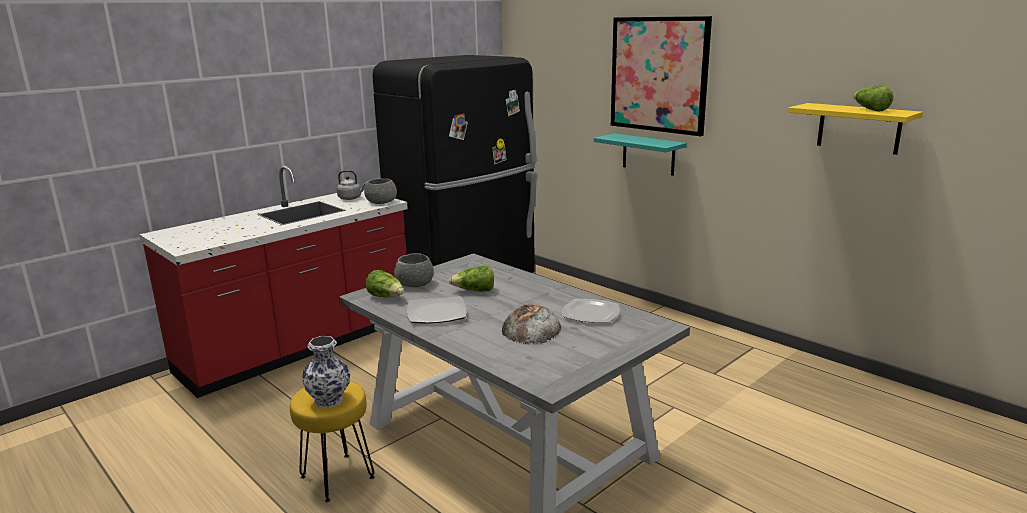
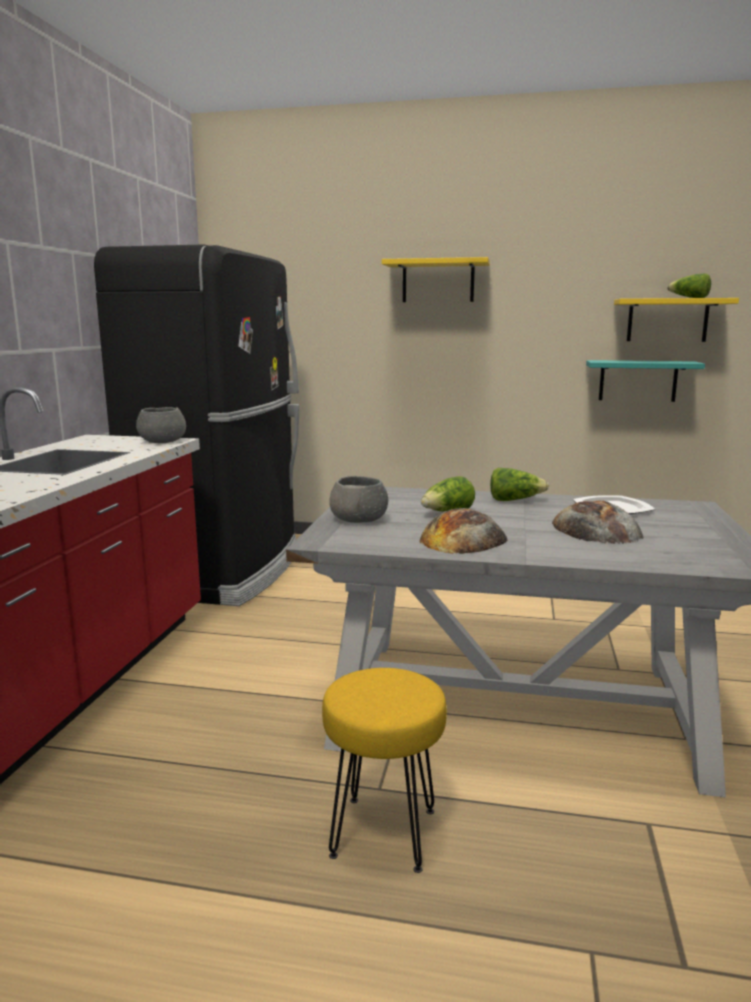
camera: 35 degrees left, 5 degrees down
vase [302,336,350,408] -> none
grey kettle [337,170,366,200] -> none
lettuce [365,269,404,297] -> lettuce moved to [490,468,549,501]
plate [407,296,467,324] -> bread [419,508,507,554]
turquoise shelf [594,134,687,176] -> turquoise shelf moved to [586,360,705,402]
picture [611,16,712,136] -> yellow shelf [382,257,490,302]

